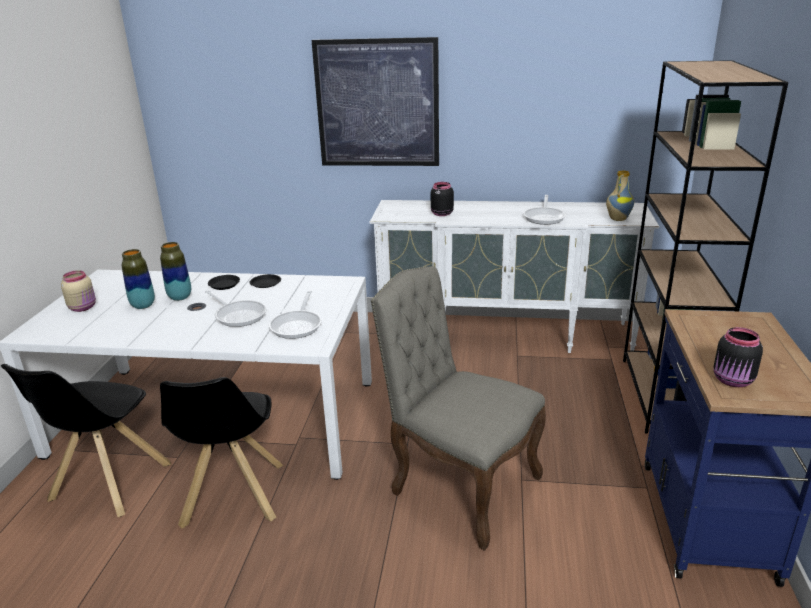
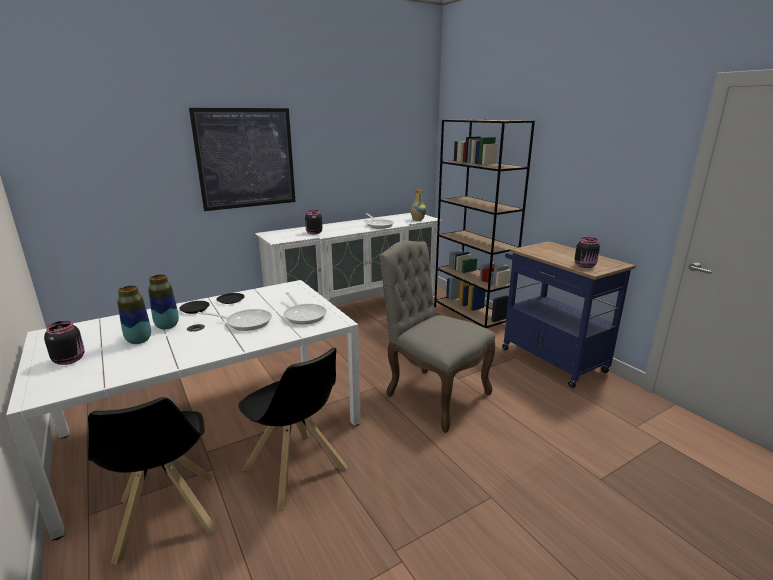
camera: 40 degrees left, 5 degrees down
beige jar [61,270,96,312] -> black jar [44,321,85,365]
grey chair [371,266,546,551] -> grey chair turned 45 degrees clockwise [379,241,495,433]

